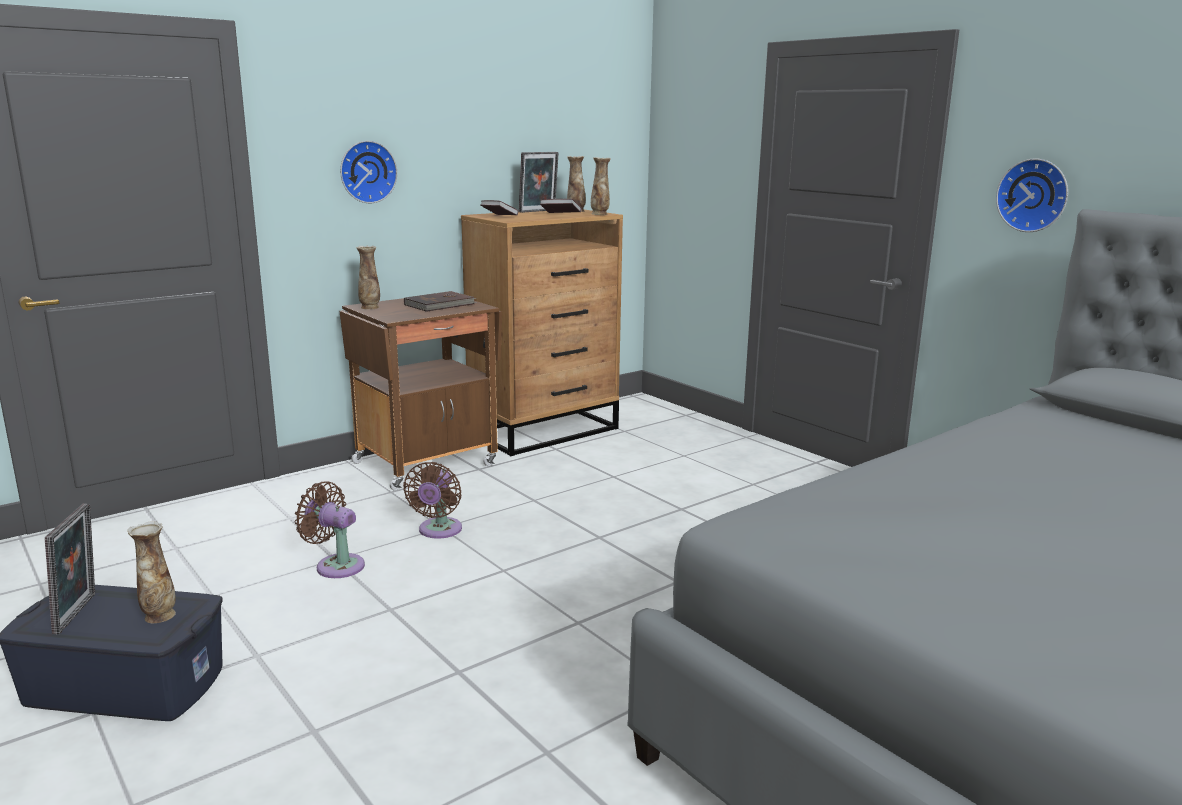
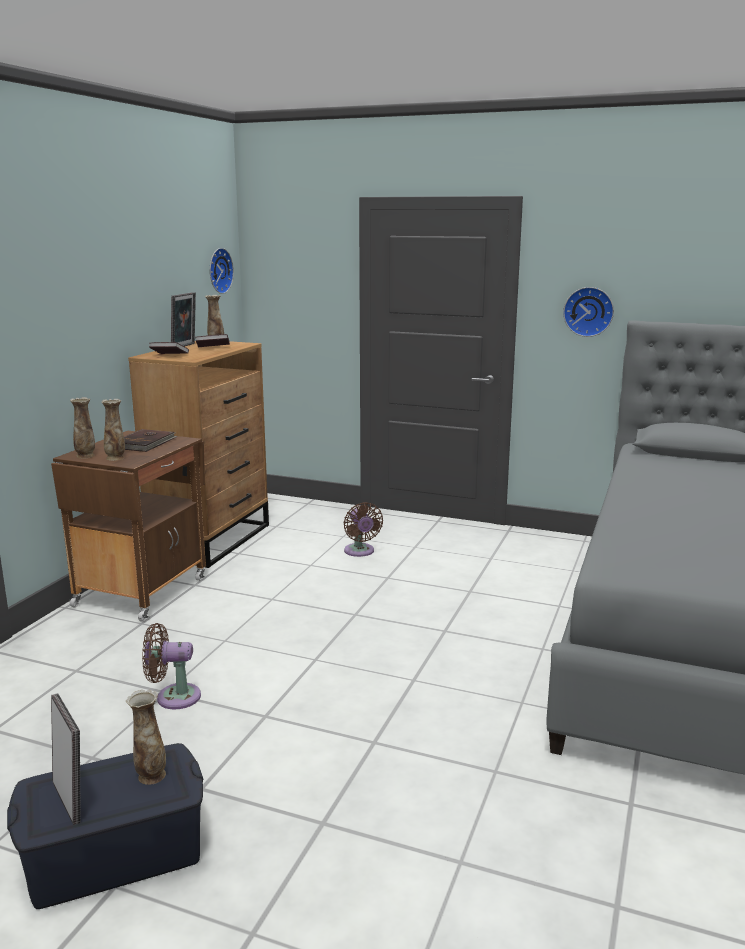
camera: 30 degrees left, 0 degrees up
wall clock [340,141,397,203] -> wall clock moved to [210,248,234,294]
brown fan [403,462,462,539] -> brown fan moved to [344,502,383,557]
vase [591,157,611,215] -> vase moved to [102,399,125,461]

